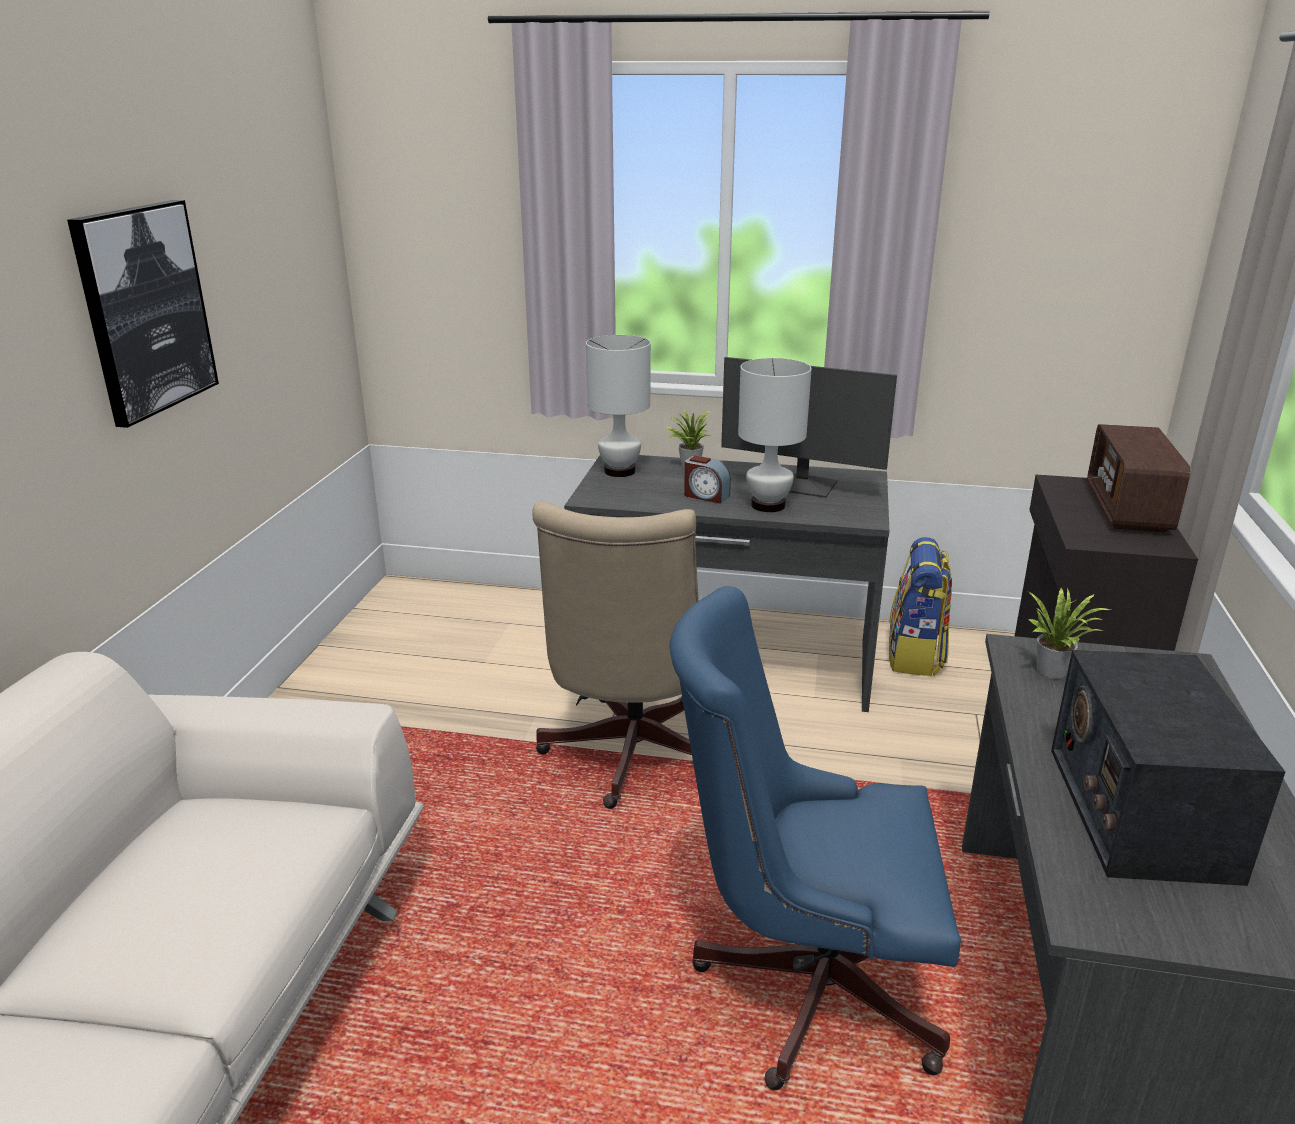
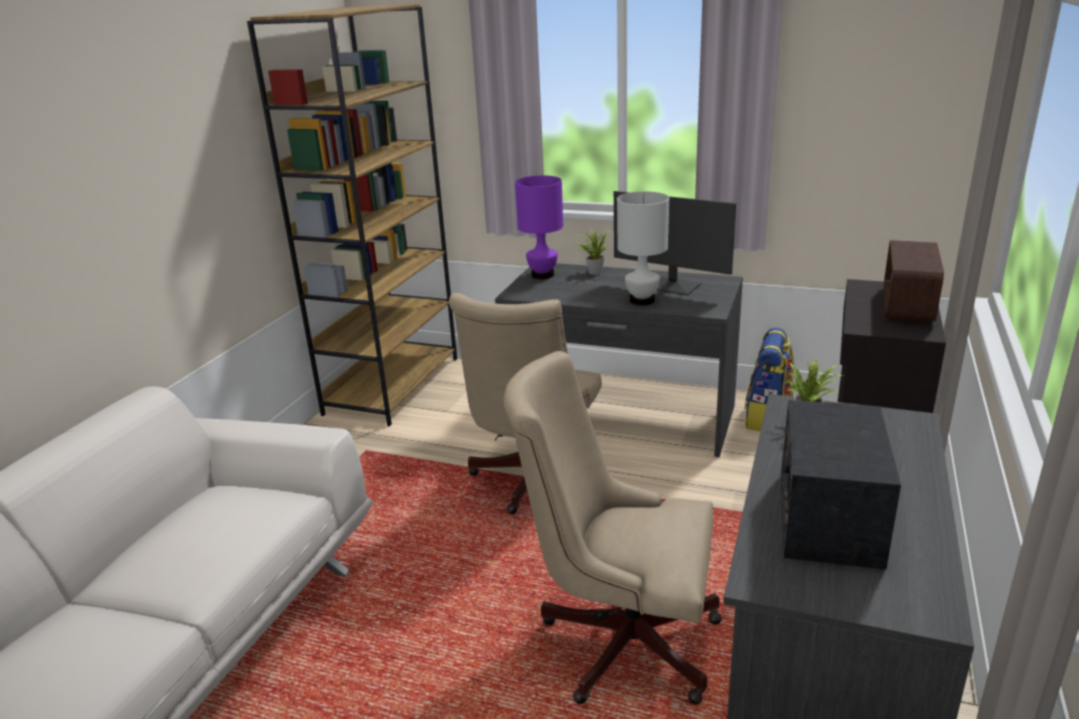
camera: 10 degrees right, 0 degrees up
picture [67,200,219,428] -> none
white table lamp [586,335,651,477] -> purple table lamp [515,175,563,279]
blue office chair [669,586,961,1090] -> beige office chair [503,351,722,705]
alarm clock [684,456,731,504] -> none
none -> brown bookcase [247,4,457,426]

